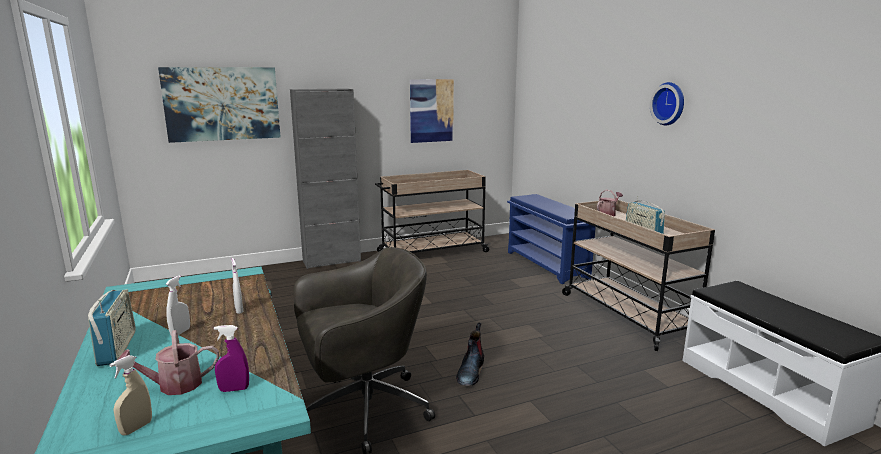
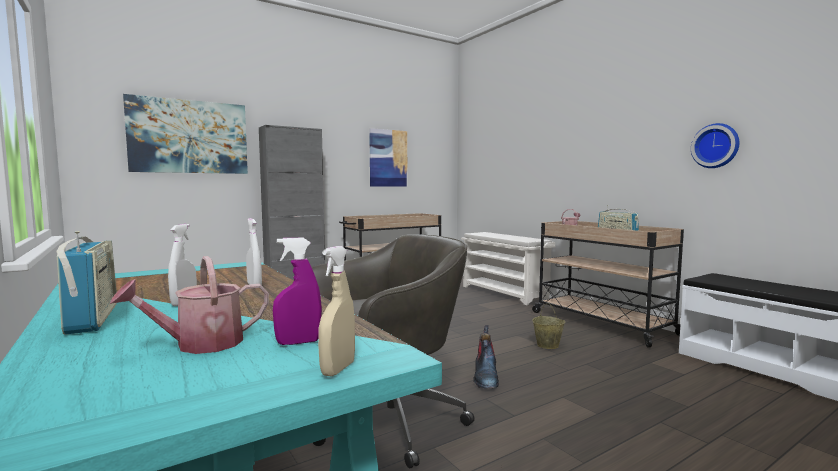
camera: 10 degrees left, 10 degrees down
beige spray bottle [109,355,152,435] -> beige spray bottle moved to [318,246,355,377]
blue shoe rack [507,194,596,284] -> white shoe rack [461,232,555,305]
wall clock [650,82,684,126] -> wall clock moved to [691,123,740,168]
none -> beige bucket [532,303,565,349]

